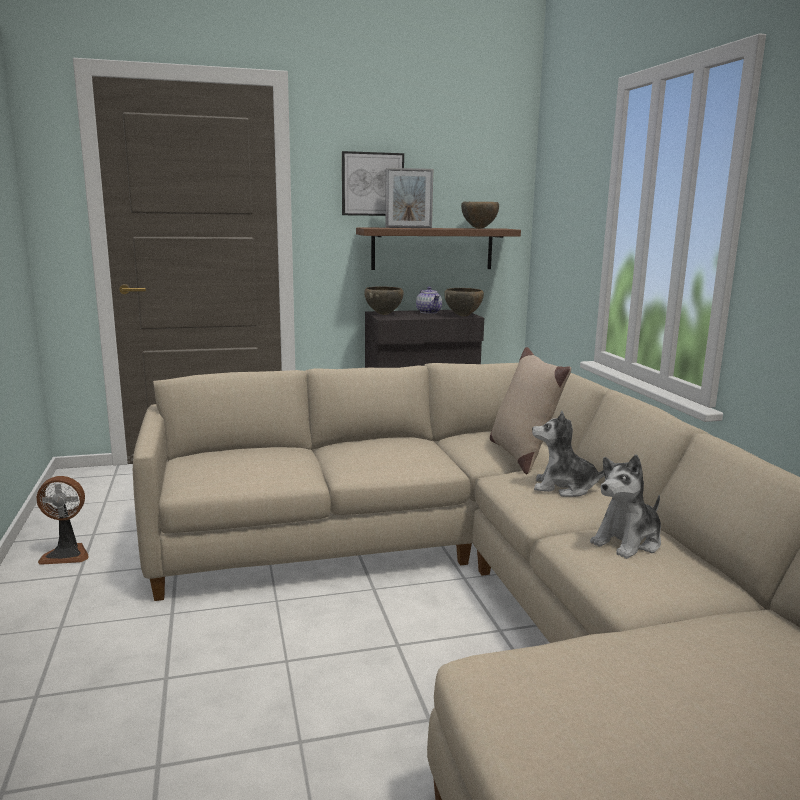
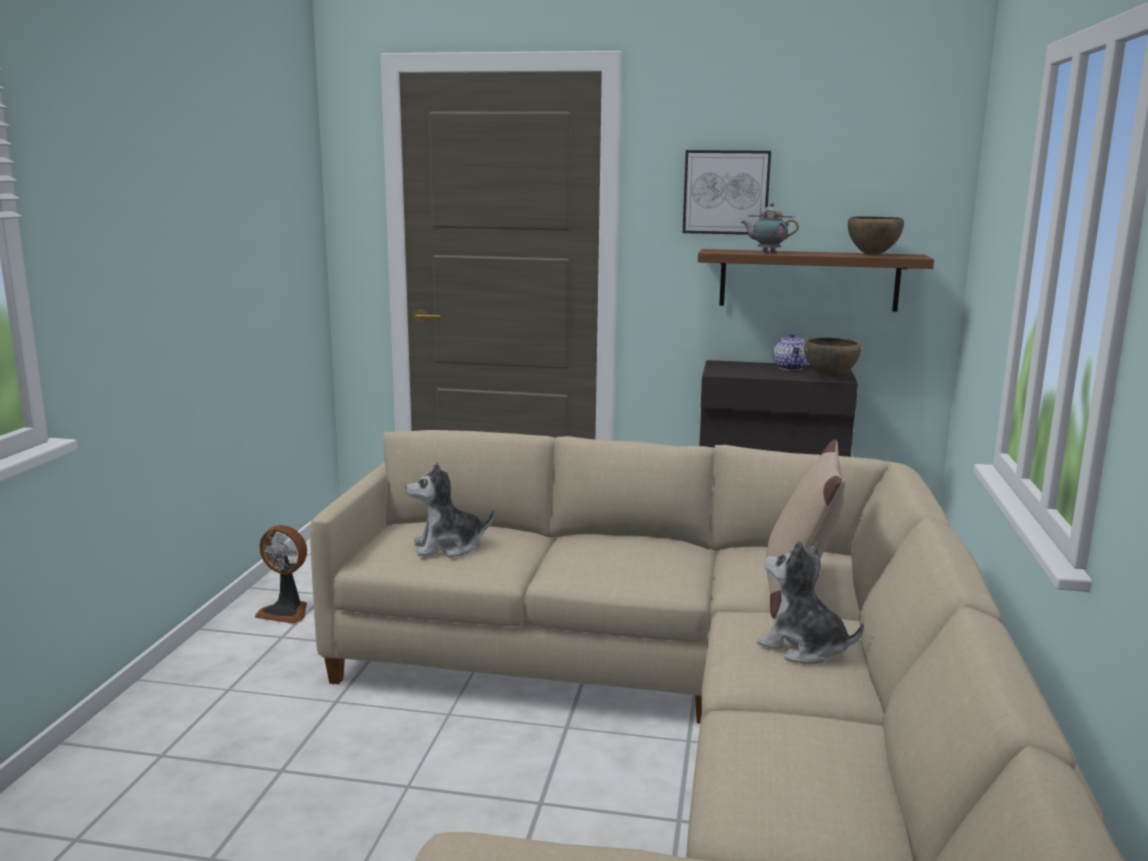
camera: 25 degrees right, 0 degrees up
brown bowl [364,286,404,315] -> none
picture frame [385,168,433,228] -> teapot [741,203,799,253]
plush toy [590,455,661,559] -> plush toy moved to [406,463,494,557]

